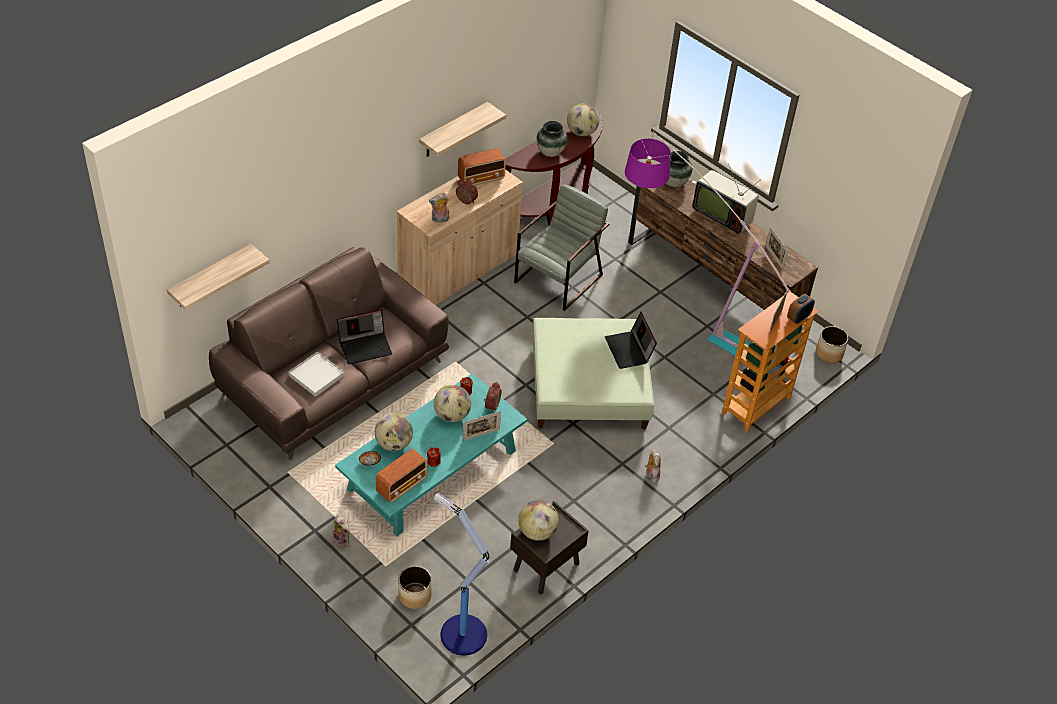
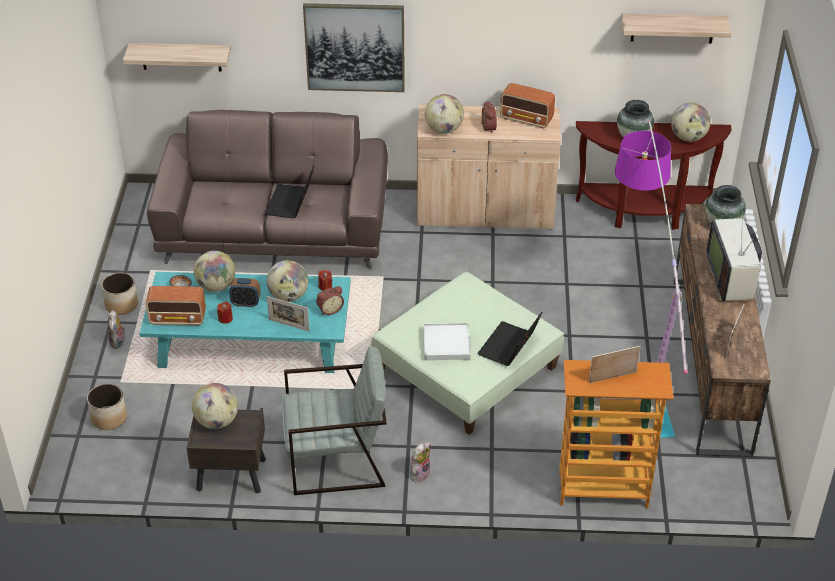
camera: 50 degrees right, 5 degrees down
white tray [288,352,344,397] -> white tray moved to [423,323,471,360]
laptop [337,309,392,364] -> laptop turned 75 degrees clockwise [265,165,314,218]
shelf [419,102,506,157] -> shelf moved to [621,14,732,43]
plush toy [429,193,449,223] -> globe [425,94,464,134]
floor lamp [434,493,489,655] -> none
grey armchair [514,184,610,311] -> grey armchair moved to [282,346,387,495]
alarm clock [787,294,815,324] -> alarm clock moved to [229,278,260,307]
planter [816,326,849,363] -> planter moved to [102,273,138,315]
none -> picture [303,3,405,92]

